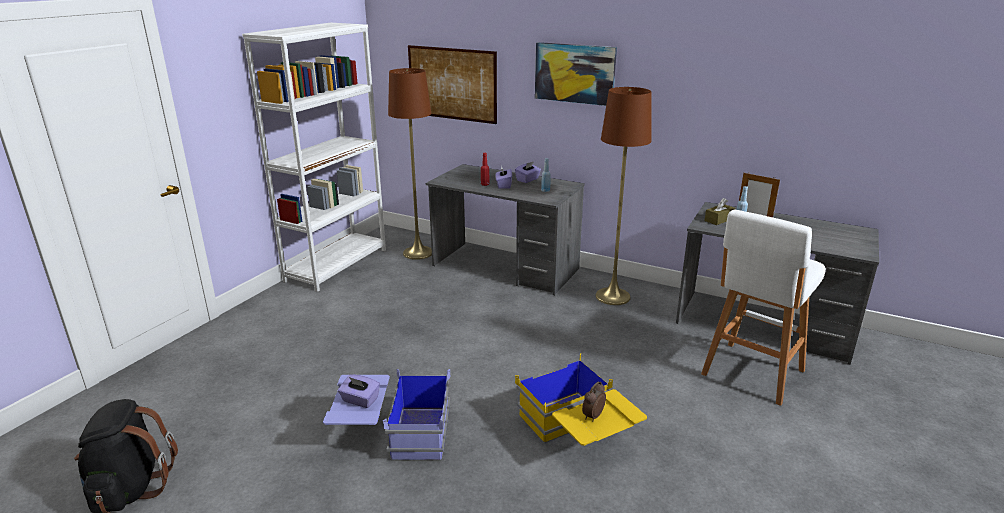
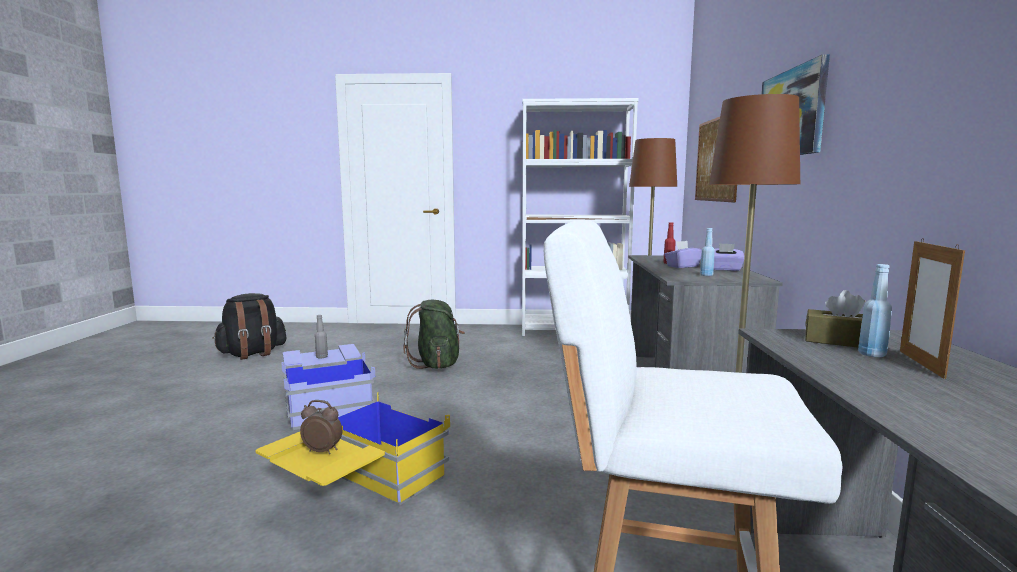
camera: 65 degrees right, 15 degrees down
purple tissue box [338,374,380,408] -> grey bottle [315,315,328,359]
none -> green backpack [403,300,465,369]

